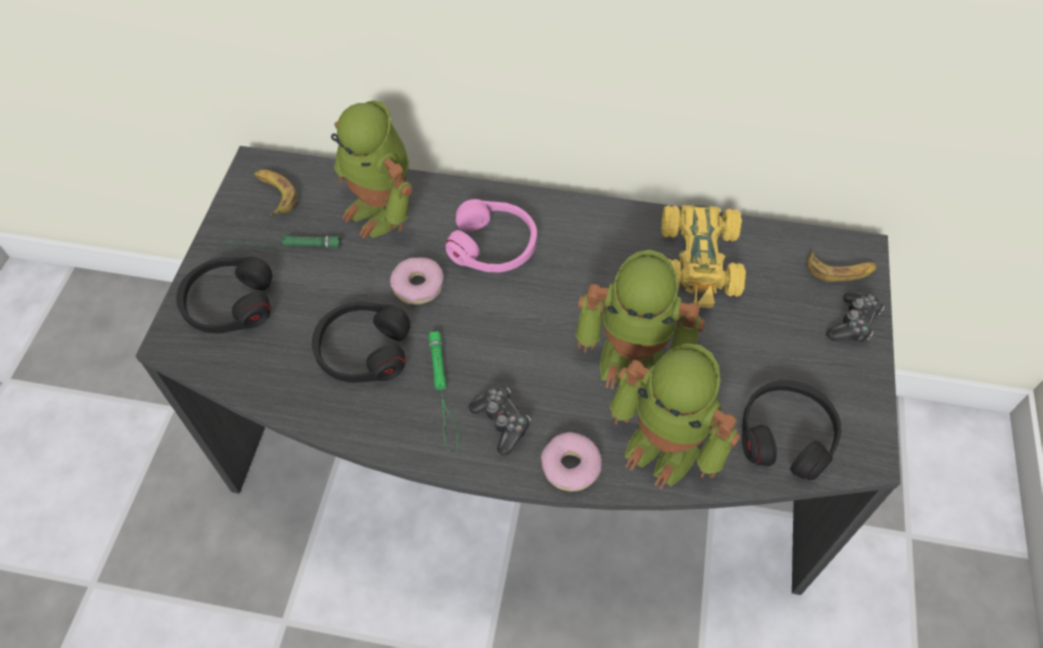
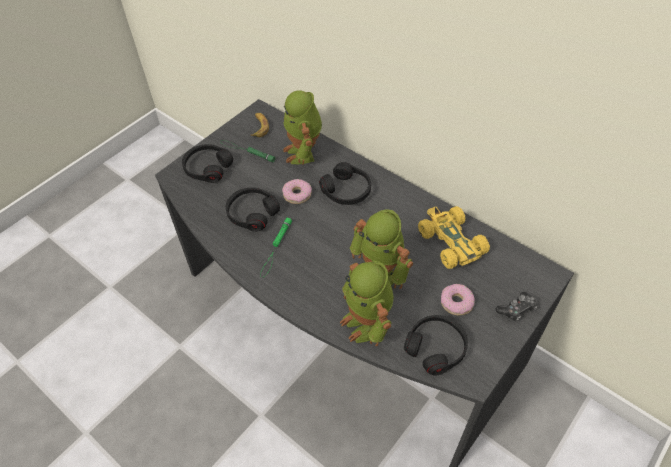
camera: 30 degrees right, 5 degrees down
pink headphones [445,199,537,273] -> black headphones [319,162,371,205]
game controller [469,387,531,456] -> none
donut [541,432,602,492] -> donut moved to [441,284,475,315]
yellow toy car [661,205,746,308] -> yellow toy car turned 120 degrees clockwise [418,206,490,269]
banana [806,251,878,282] -> none

